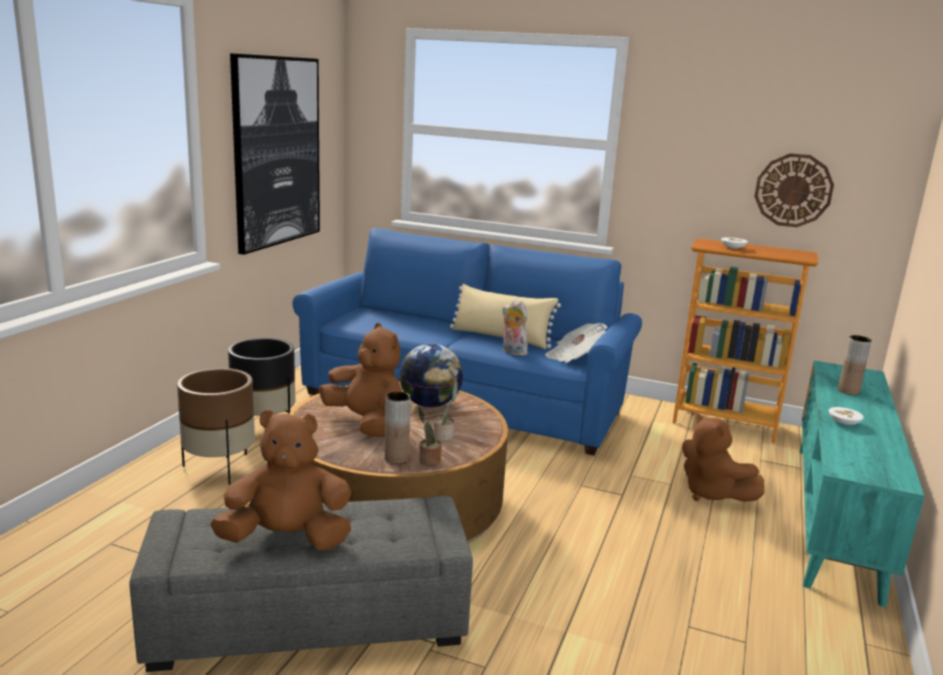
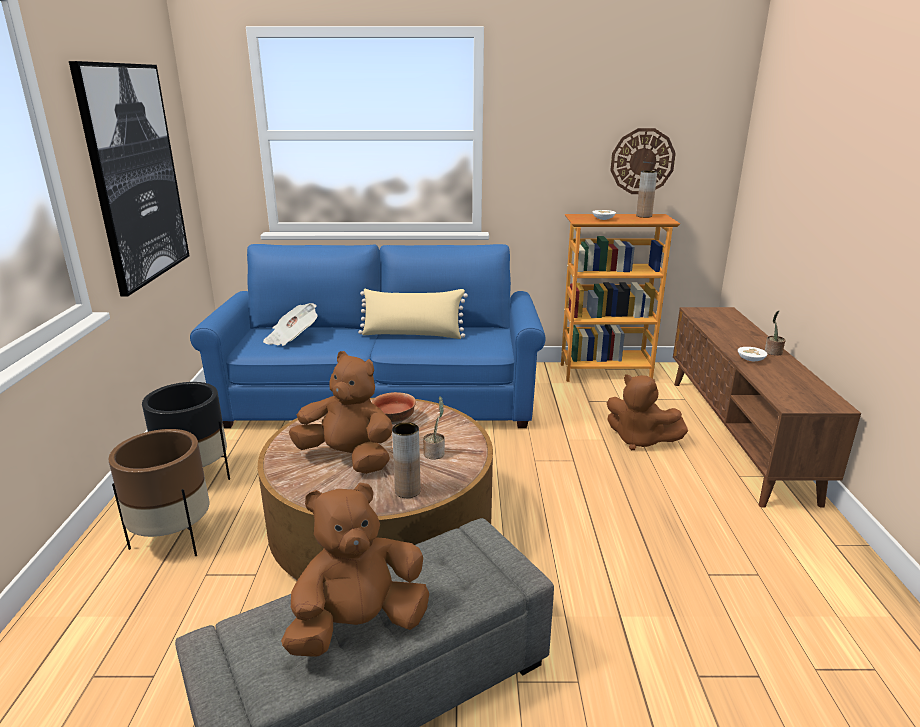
camera: 20 degrees left, 5 degrees up
globe [399,344,463,408] -> bowl [372,392,416,424]
potted plant [418,406,442,466] -> potted plant moved to [765,310,786,356]
plush toy [502,300,528,356] -> none
newspaper [545,323,608,363] -> newspaper moved to [263,303,317,346]
turquoise tv stand [799,360,924,607] -> brown tv stand [673,307,861,508]
brown vase [838,335,872,395] -> brown vase moved to [636,170,657,218]

